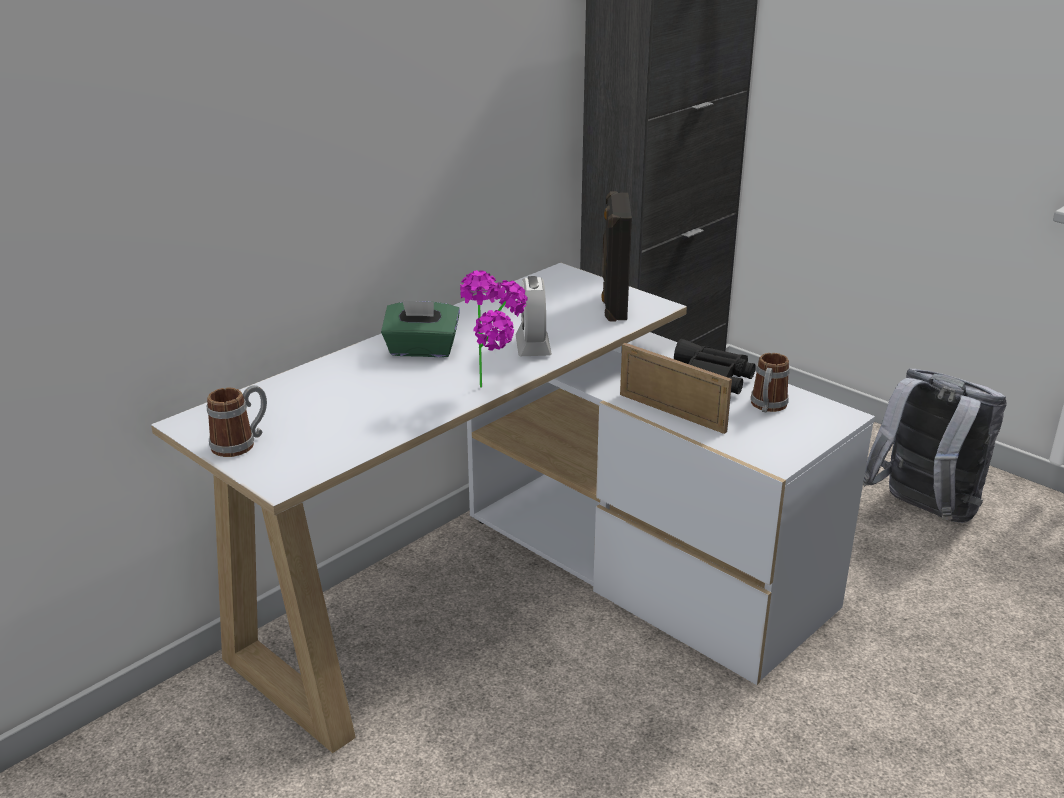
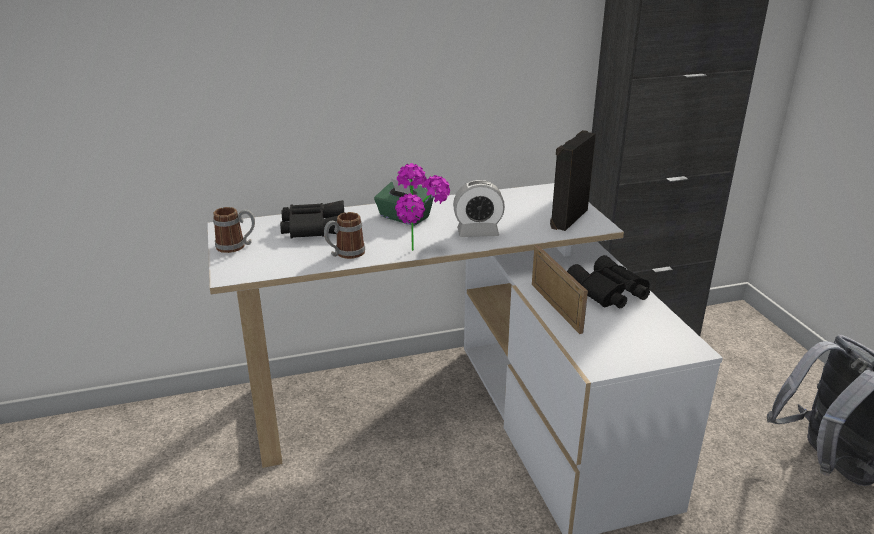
camera: 30 degrees right, 0 degrees up
alarm clock [516,276,552,356] -> alarm clock turned 120 degrees counterclockwise [453,180,505,237]
mug [751,353,790,413] -> mug moved to [324,212,365,259]
none -> black binoculars [280,200,344,238]

